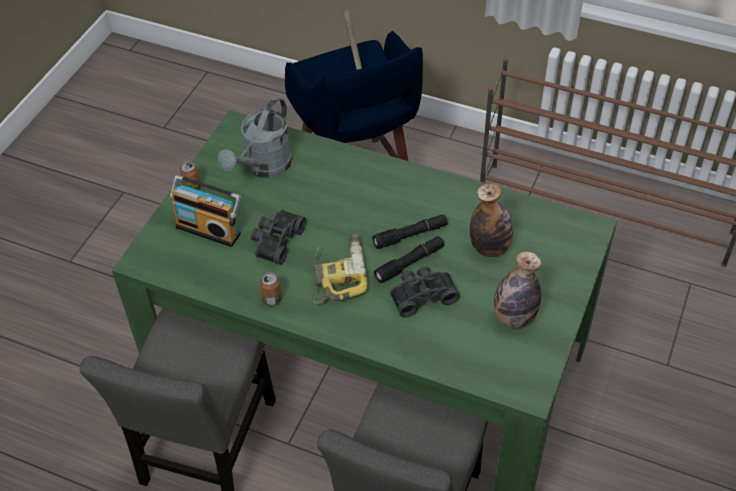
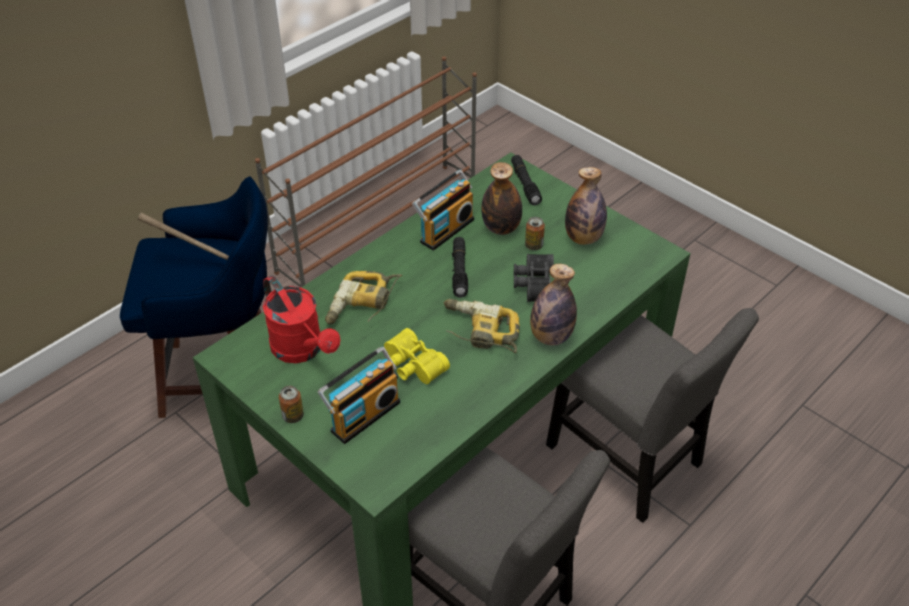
camera: 70 degrees left, 5 degrees down
grey watering can [218,97,292,178] -> red watering can [263,276,340,363]
black binoculars [251,210,306,265] -> yellow binoculars [384,328,450,384]
can [260,272,282,306] -> can moved to [525,217,545,250]
black flashlight [374,236,444,283] -> black flashlight moved to [511,155,542,205]
none -> power drill [325,271,402,324]
none -> radio [412,170,474,251]
none -> bottle [530,264,577,346]

